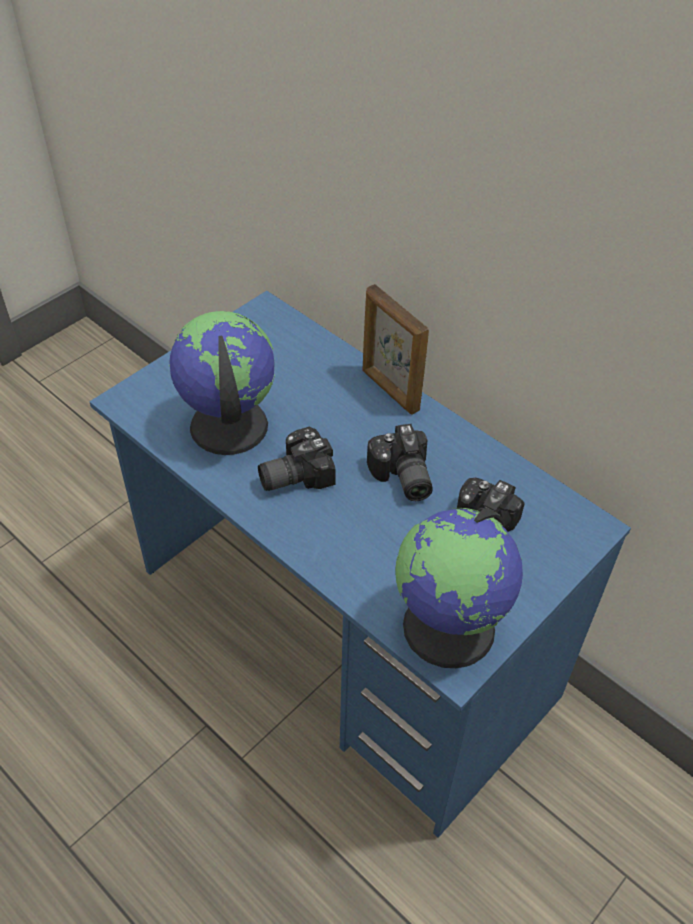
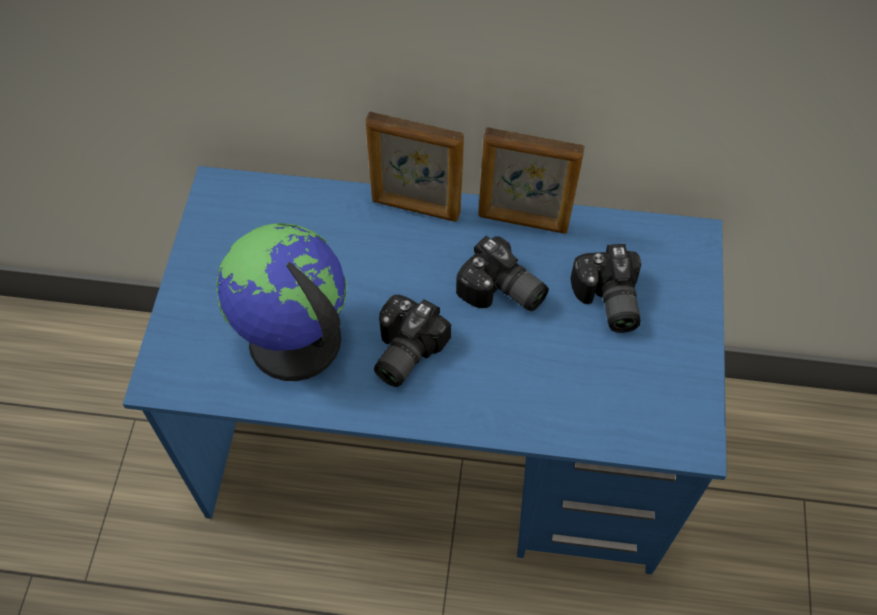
camera: 35 degrees left, 10 degrees up
globe [395,508,523,668] -> none
none -> picture frame [478,127,585,234]

